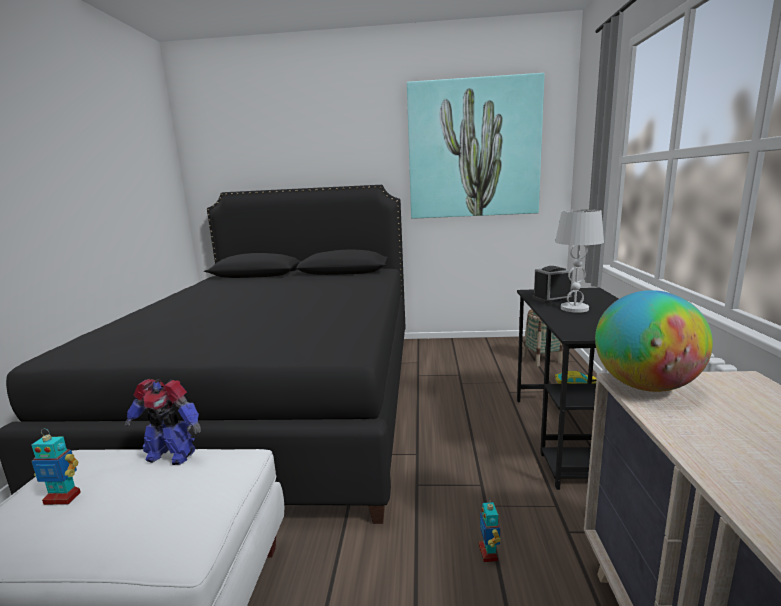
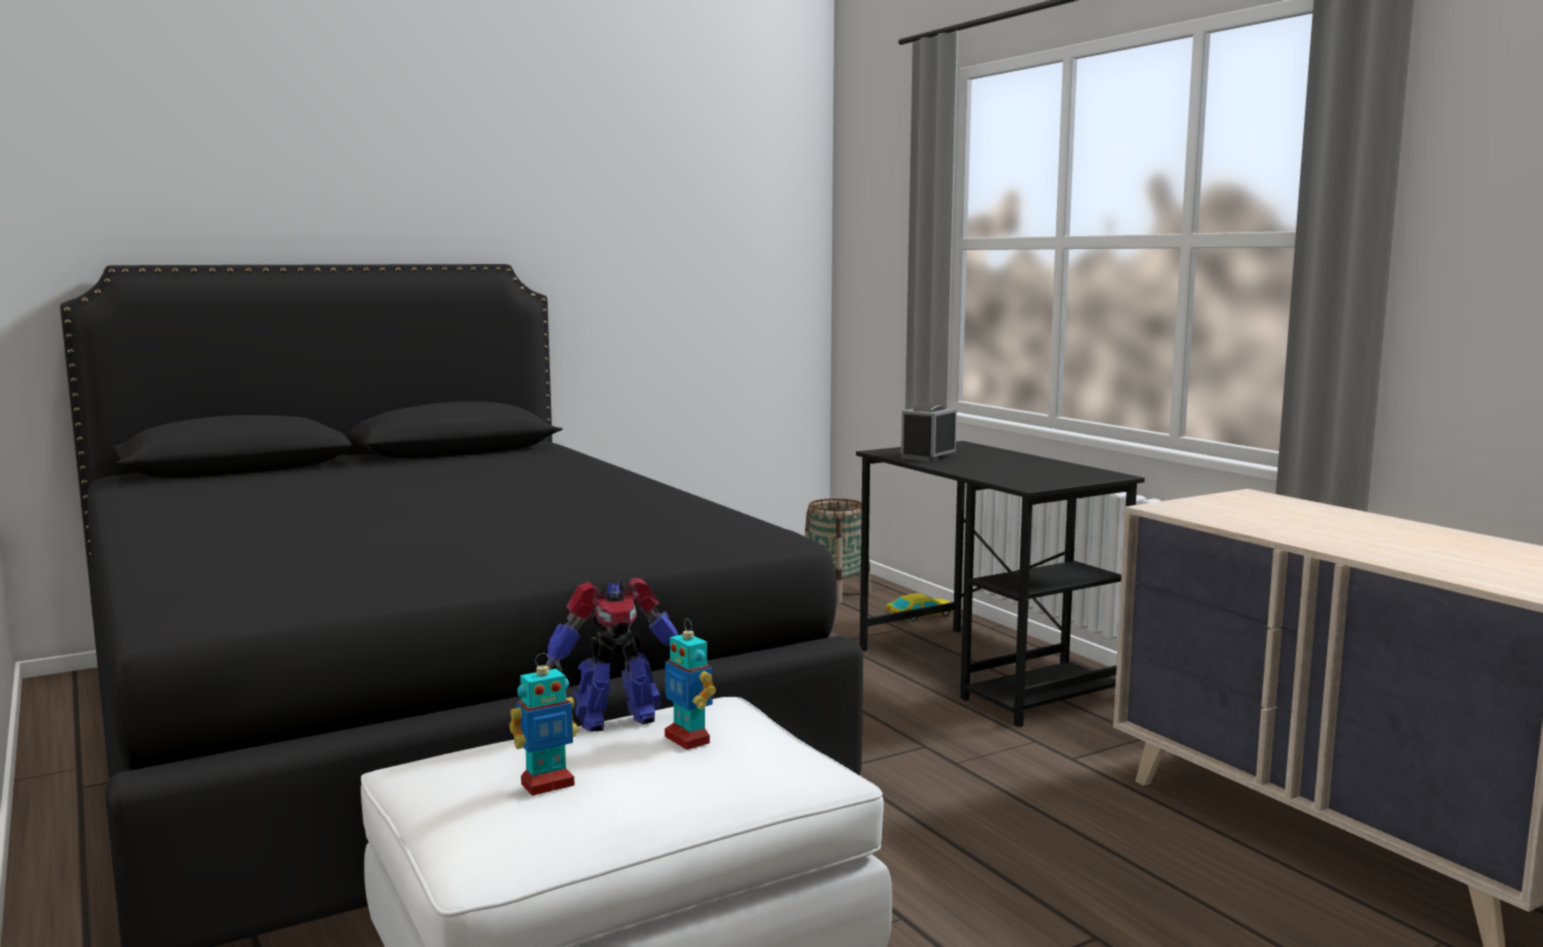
camera: 35 degrees left, 5 degrees down
picture [407,73,545,219] -> none
toy robot [479,499,501,562] -> toy robot moved to [665,619,716,750]
white table lamp [555,210,604,313] -> none
globe [595,290,713,392] -> none

